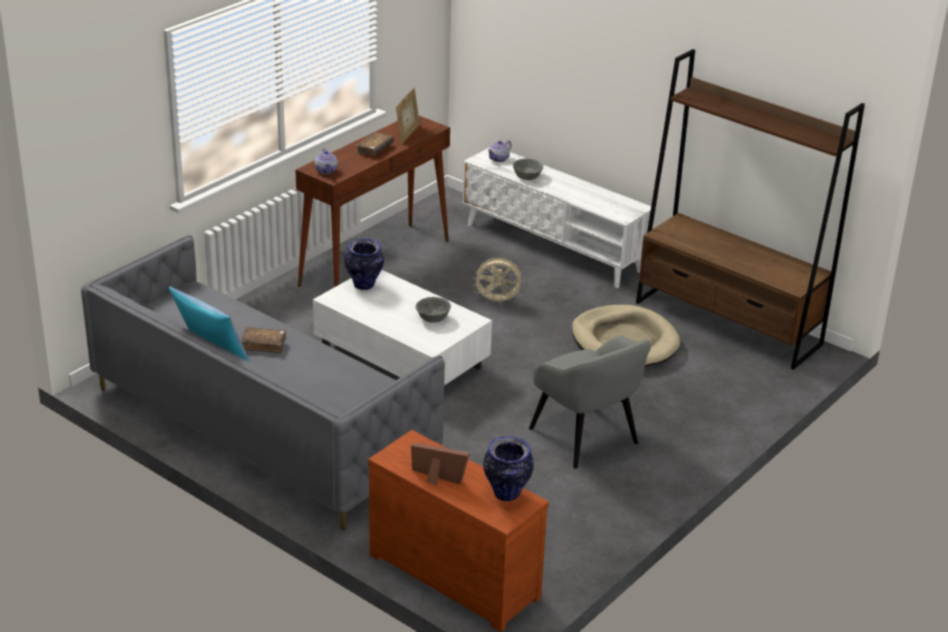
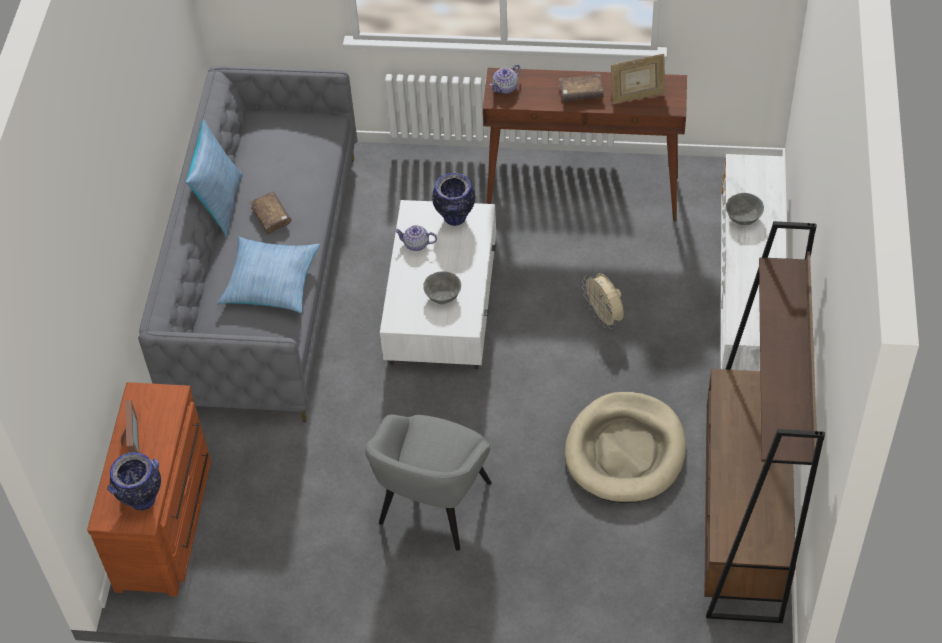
camera: 60 degrees right, 20 degrees up
teapot [488,140,511,162] -> teapot moved to [394,225,437,251]
none -> pillow [217,236,320,313]

